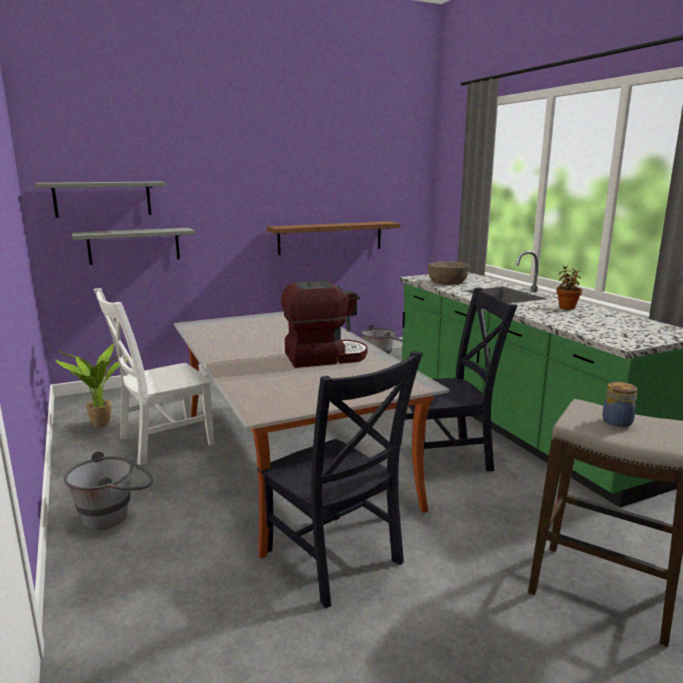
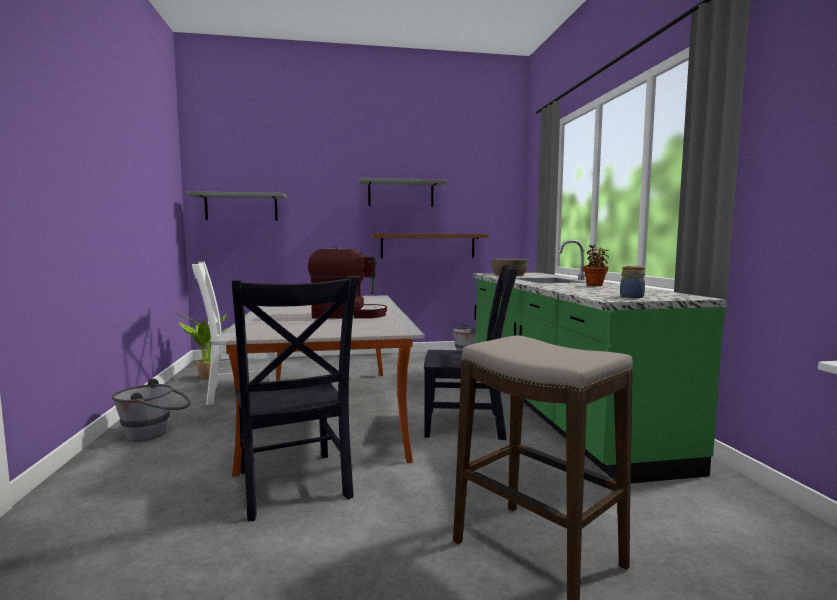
camera: 15 degrees right, 10 degrees down
grey shelf [72,228,195,265] -> grey shelf moved to [359,178,447,207]
jar [602,382,638,427] -> jar moved to [620,266,645,298]

